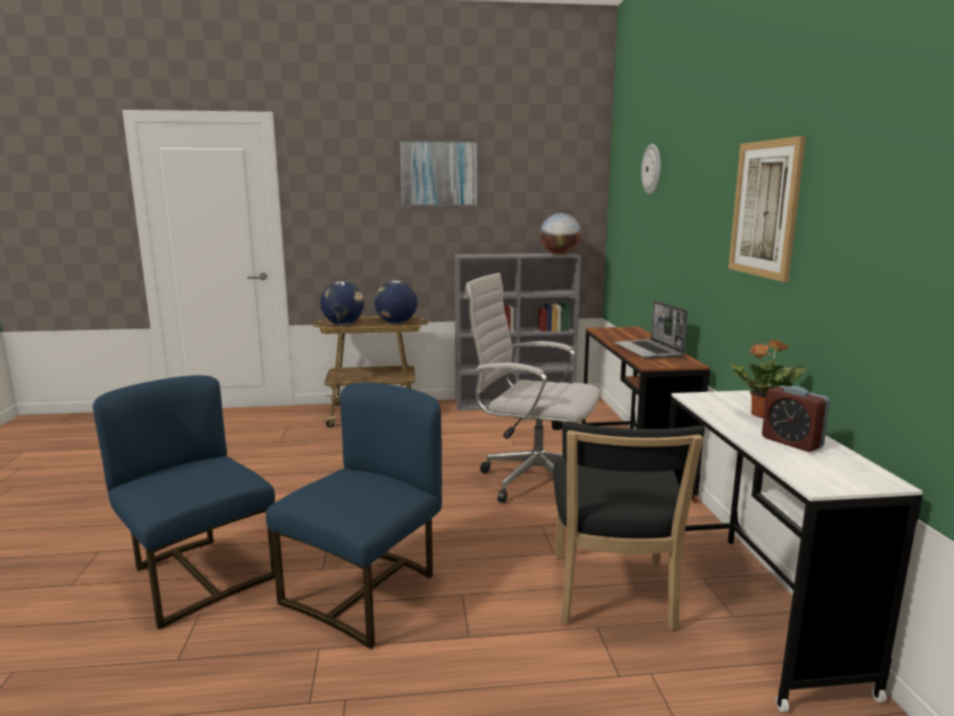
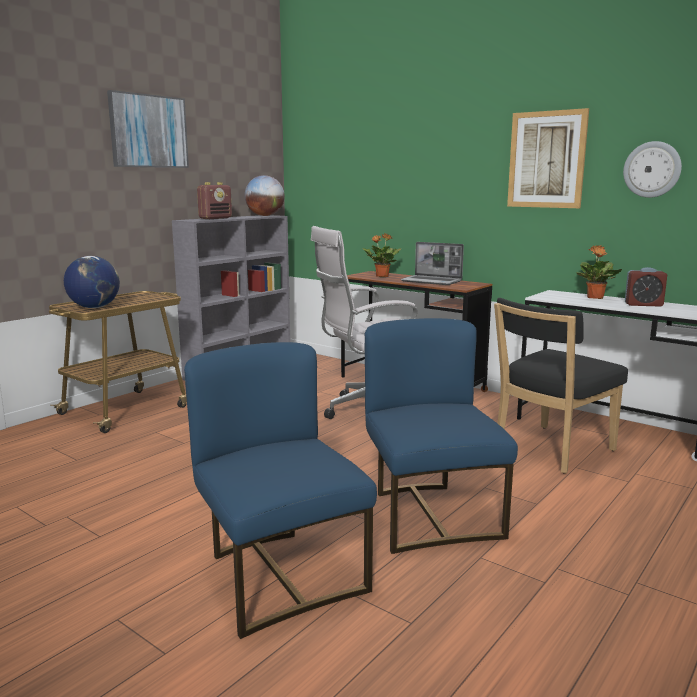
camera: 45 degrees left, 0 degrees up
blue chair [93,375,275,630] -> blue chair turned 60 degrees clockwise [184,342,377,639]
globe [374,281,417,324] -> none
black chair [553,422,705,630] -> black chair turned 90 degrees clockwise [494,298,628,474]
wall clock [641,144,661,195] -> wall clock moved to [623,141,682,198]
none -> radio [197,182,232,219]
none -> potted plant [362,234,401,277]

